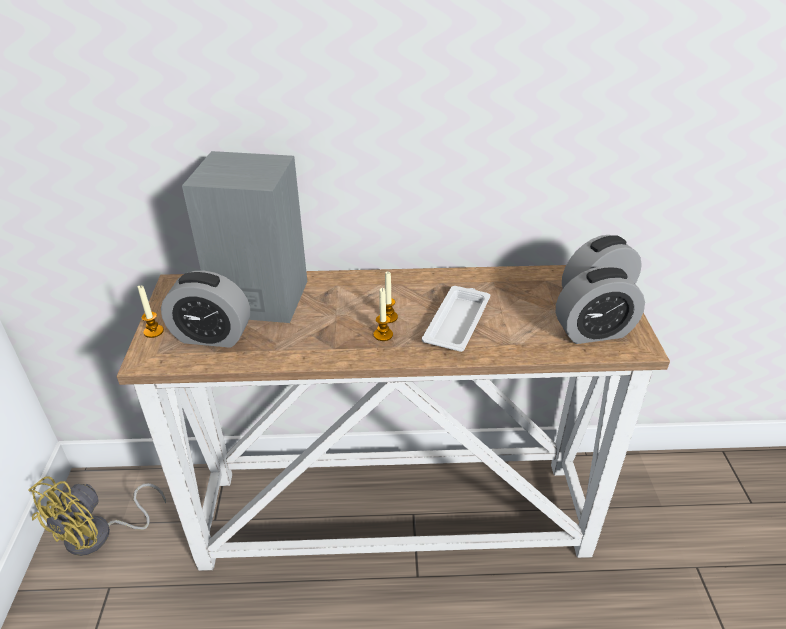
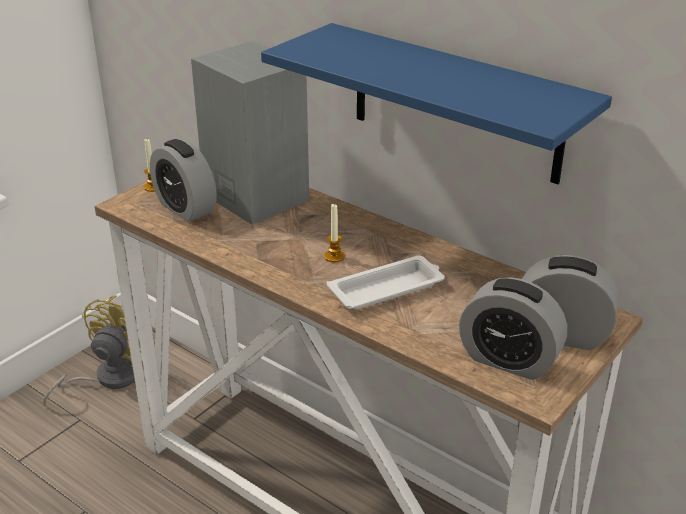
camera: 40 degrees right, 5 degrees down
yellow fan [28,476,166,556] -> yellow fan turned 135 degrees clockwise [43,295,155,407]
candle [374,288,393,341] -> none
none -> blue shelf [261,23,612,184]

